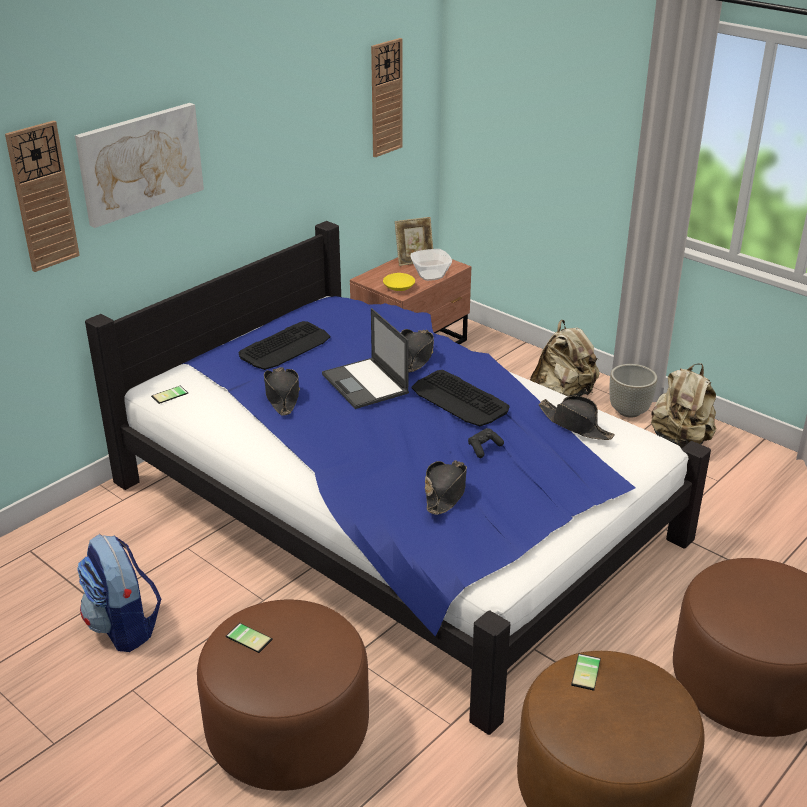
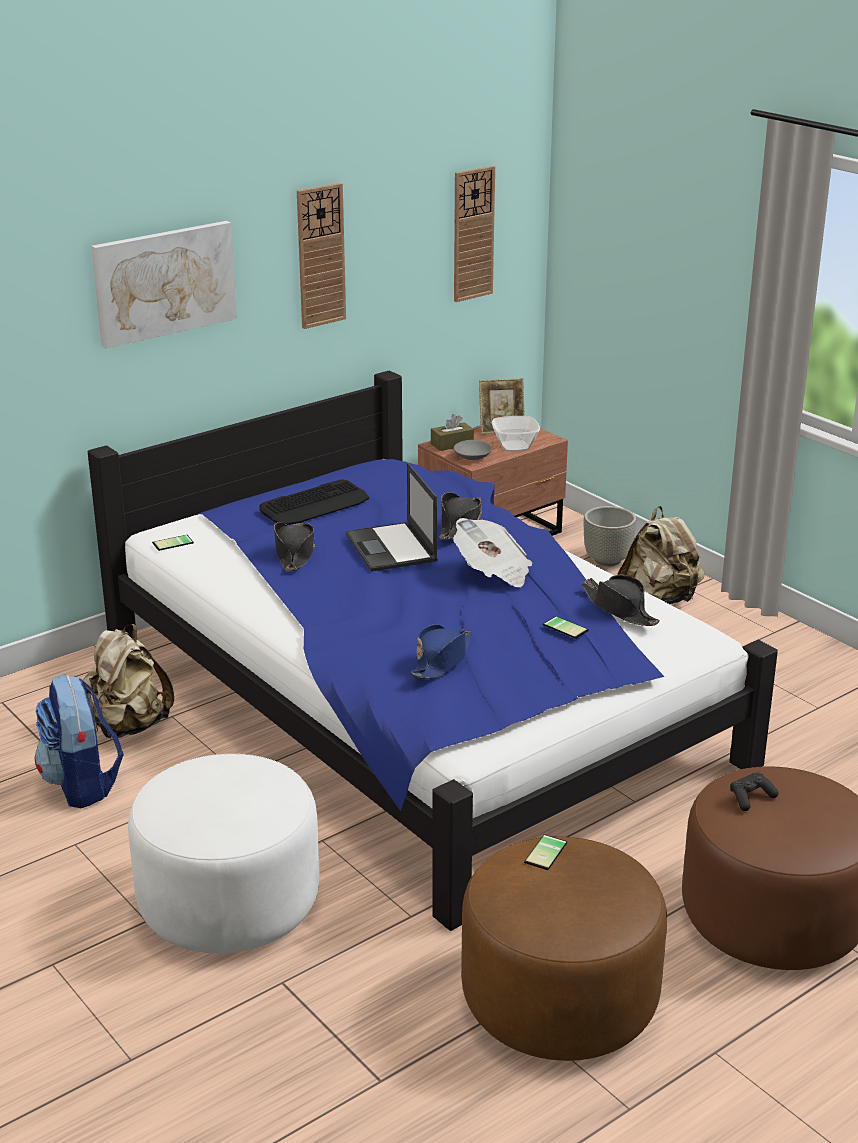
camera: 10 degrees right, 5 degrees down
wall clock [5,121,80,272] -> wall clock moved to [297,183,346,329]
brown ottoman [197,600,369,791] -> white ottoman [128,754,320,954]
phone [226,623,273,653] -> phone moved to [543,616,589,639]
yellow bowl [383,273,415,291] -> grey bowl [454,440,492,460]
keyboard [411,370,510,426] -> newspaper [453,518,532,587]
black hat [425,460,467,515] -> blue hat [411,624,472,678]
black game controller [468,428,504,458] -> black game controller moved to [730,772,779,811]
grey planter [609,364,657,418] -> grey planter moved to [584,506,637,566]
beige backpack [651,363,716,449] -> beige backpack moved to [83,624,174,738]
none -> brown tissue box [431,414,474,451]

